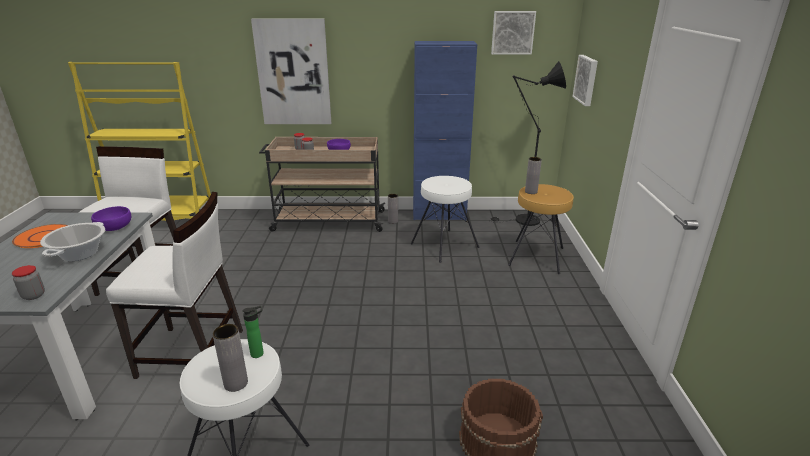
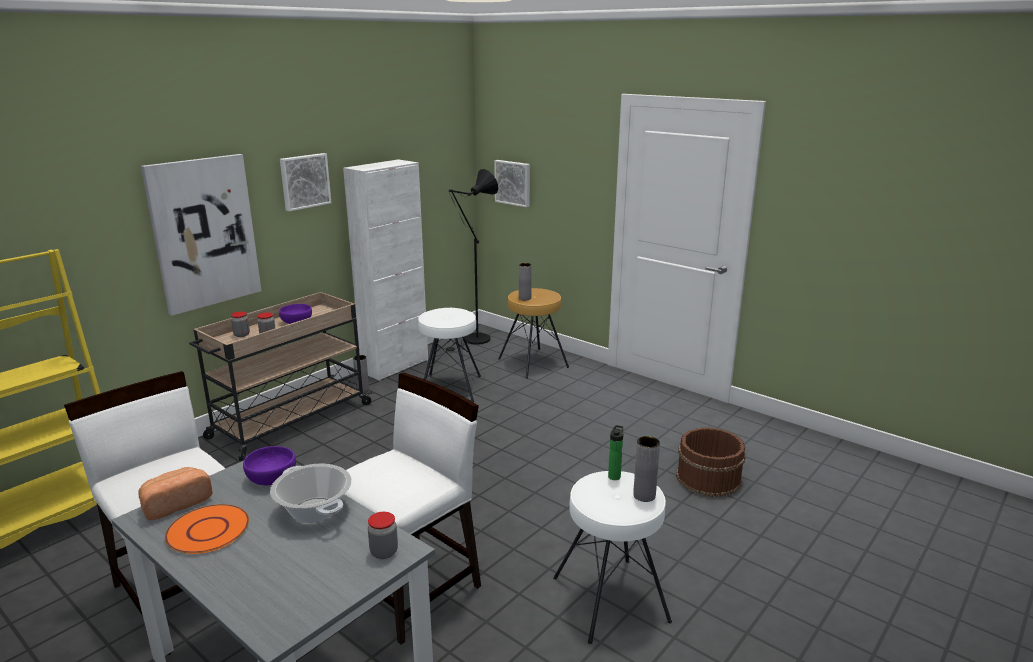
camera: 50 degrees left, 5 degrees down
blue cabinet [413,41,477,220] -> white cabinet [343,159,428,381]
picture [491,11,536,55] -> picture moved to [280,153,331,211]
none -> bread [139,467,213,520]

